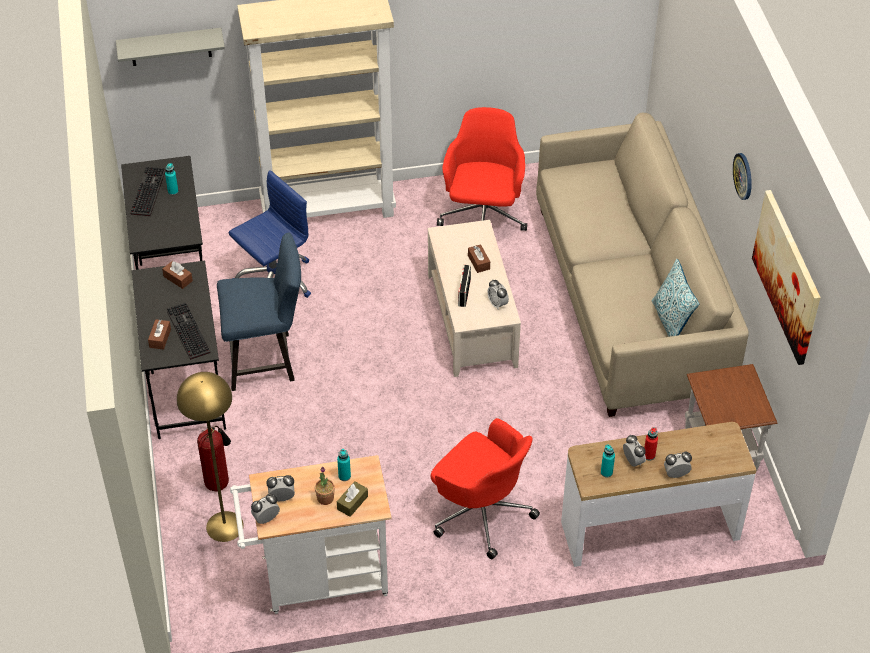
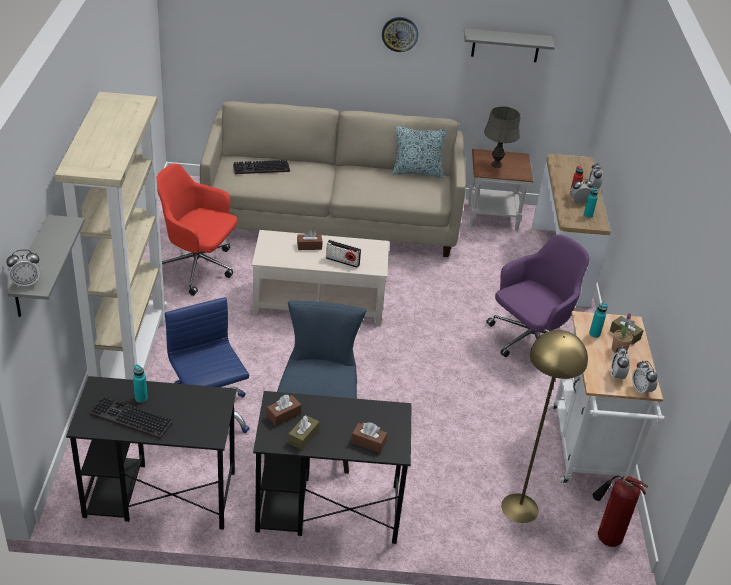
camera: 80 degrees left, 10 degrees down
keyboard [167,303,211,360] -> keyboard moved to [233,160,290,174]
fire extinguisher [197,426,231,492] -> fire extinguisher moved to [593,476,648,547]
red office chair [431,418,540,559] -> purple office chair [486,235,590,357]
alarm clock [487,280,509,310] -> alarm clock moved to [6,249,40,288]
picture [752,190,821,365] -> grey shelf [464,28,555,62]
none -> brown tissue box [288,415,319,450]
none -> grey table lamp [484,106,520,168]

